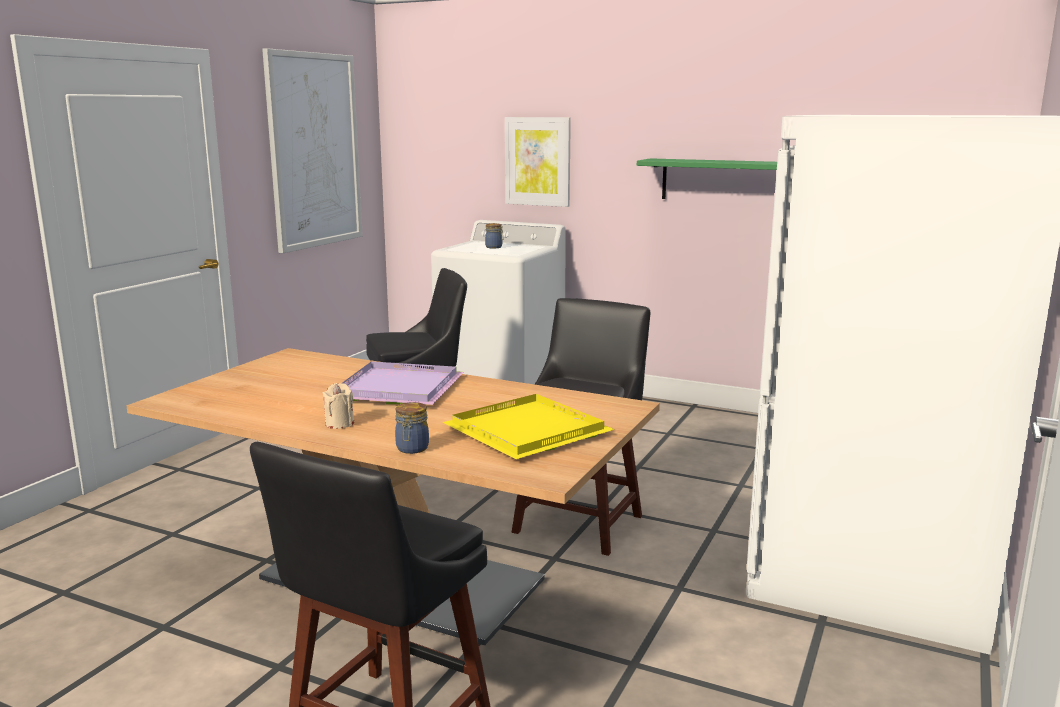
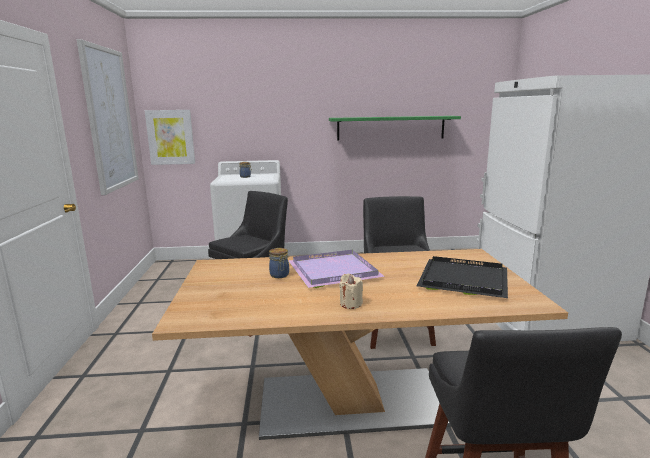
camera: 30 degrees left, 0 degrees up
jar [395,402,429,454] -> jar moved to [269,248,289,278]
yellow tray [443,394,615,459] -> black tray [417,256,508,298]
picture [505,117,571,207] -> picture moved to [145,110,195,165]

